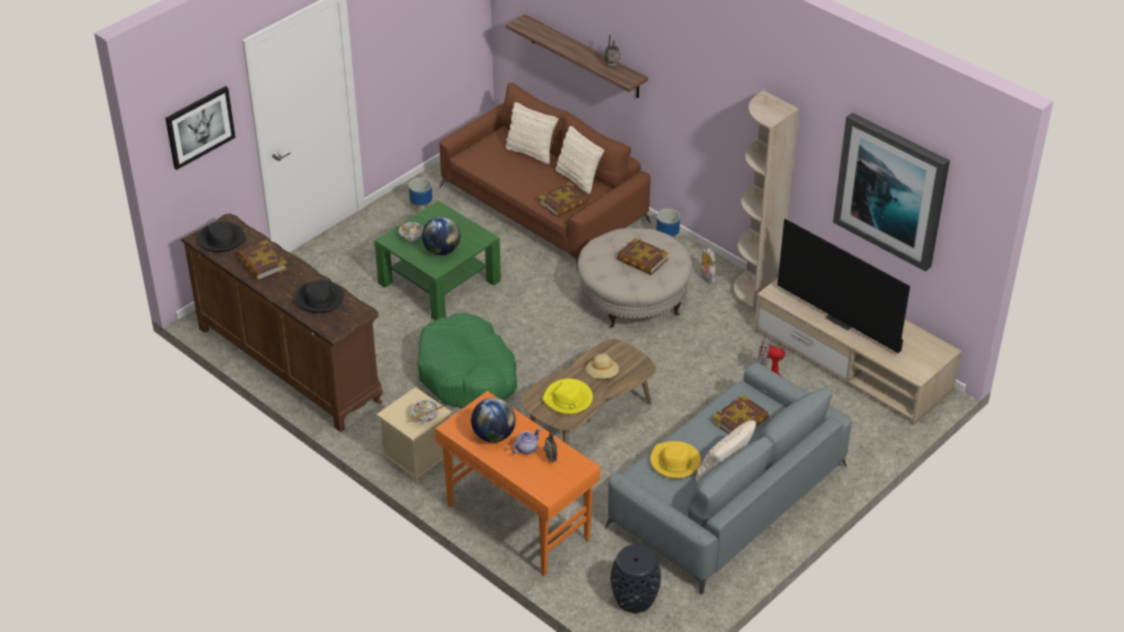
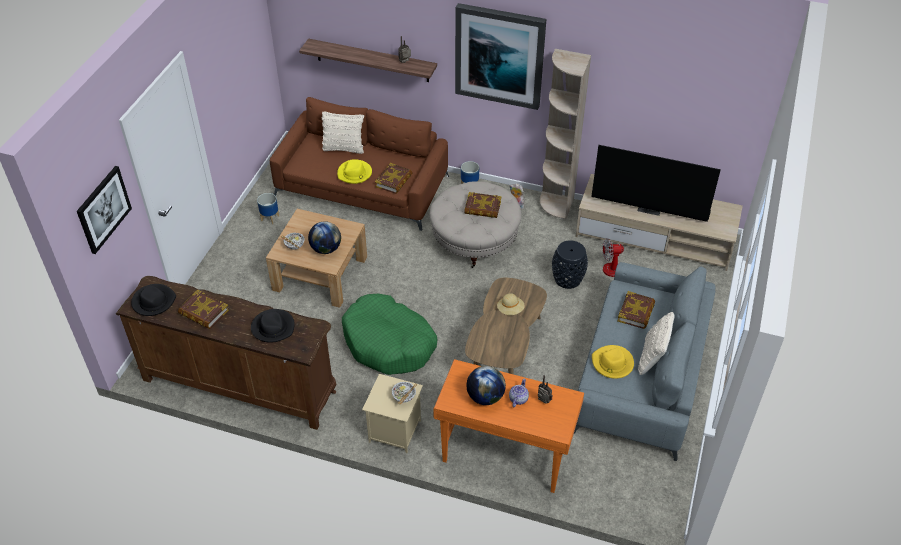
camera: 25 degrees left, 5 degrees up
green coffee table [374,201,501,320] -> brown coffee table [266,209,367,308]
yellow hat [542,379,593,414] -> yellow hat moved to [337,159,372,184]
beige pillow [555,126,604,194] -> none
black stool [611,545,661,613] -> black stool moved to [552,240,588,289]
picture [833,113,950,272] -> picture moved to [455,3,546,110]

